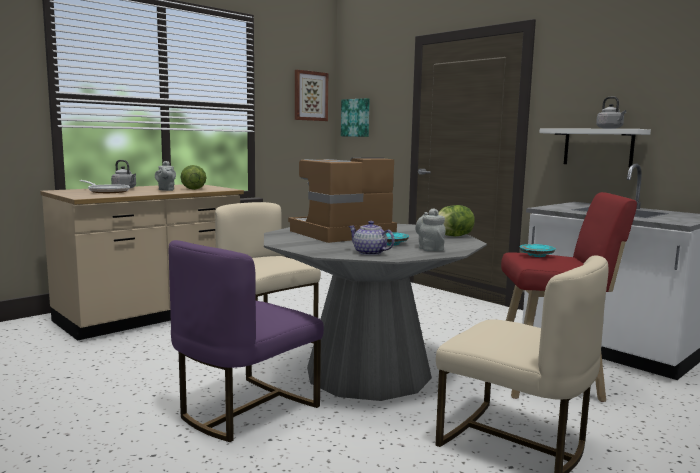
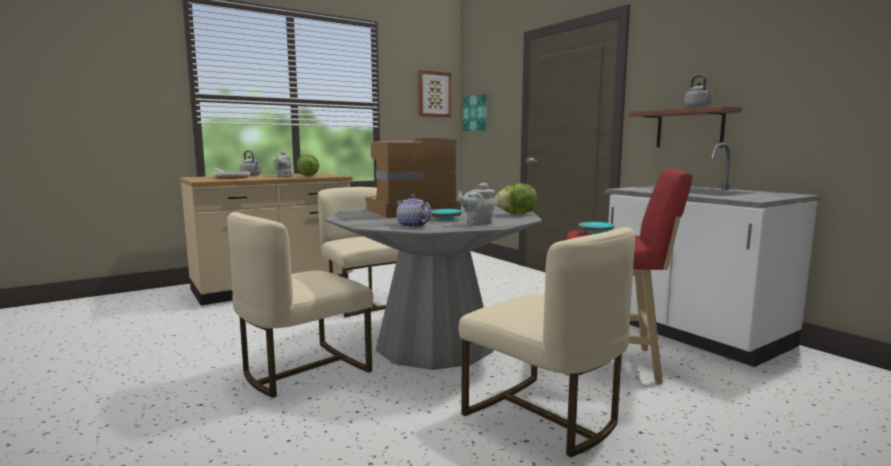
camera: 10 degrees right, 0 degrees up
purple chair [169,240,324,442] -> beige chair [227,212,373,398]
grey teapot [415,208,445,251] -> grey teapot turned 120 degrees counterclockwise [458,183,495,225]
white shelf [540,129,651,167] -> brown shelf [629,106,741,147]

